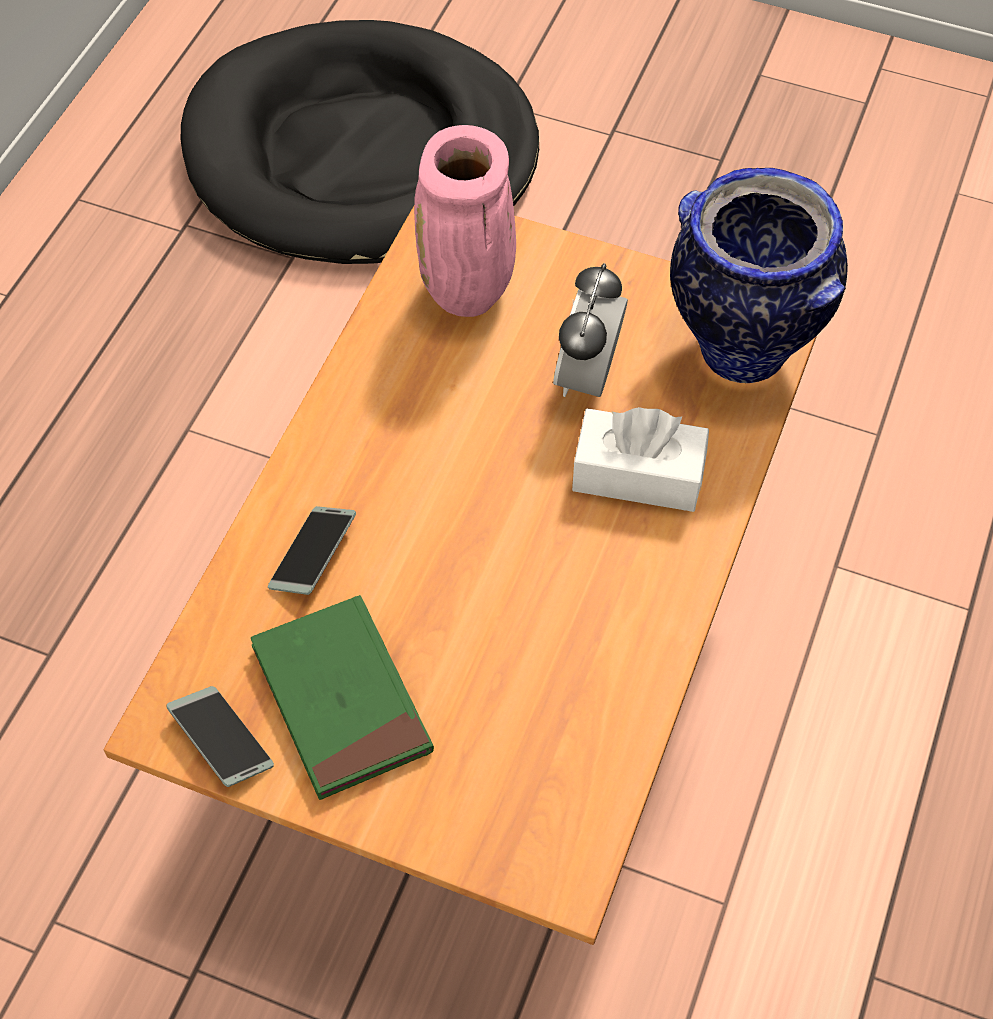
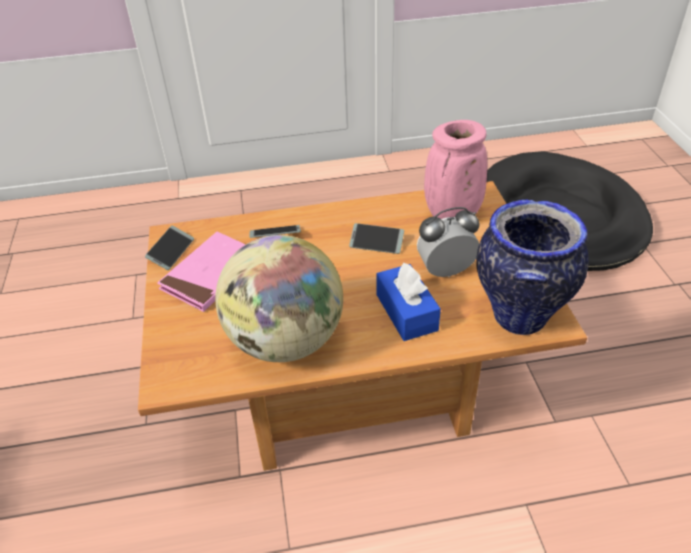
camera: 60 degrees right, 15 degrees down
green book [251,595,434,800] -> pink book [157,232,246,312]
white tissue box [572,407,709,512] -> blue tissue box [376,262,441,341]
none -> globe [215,235,343,362]
none -> phone [349,223,404,254]

